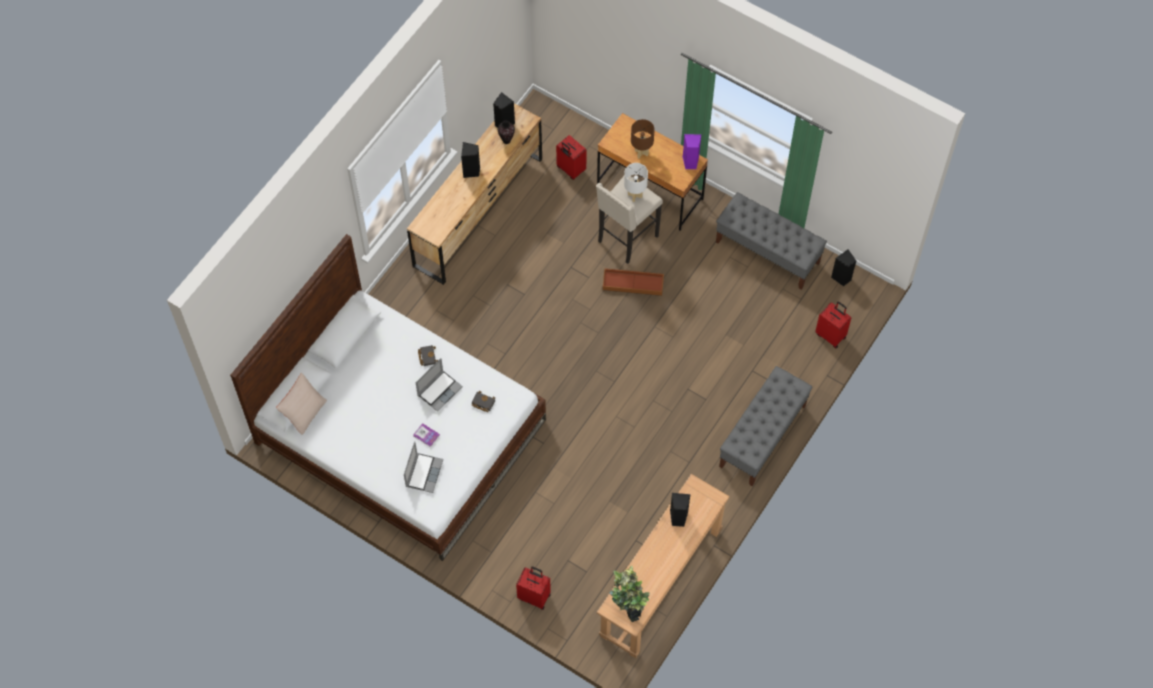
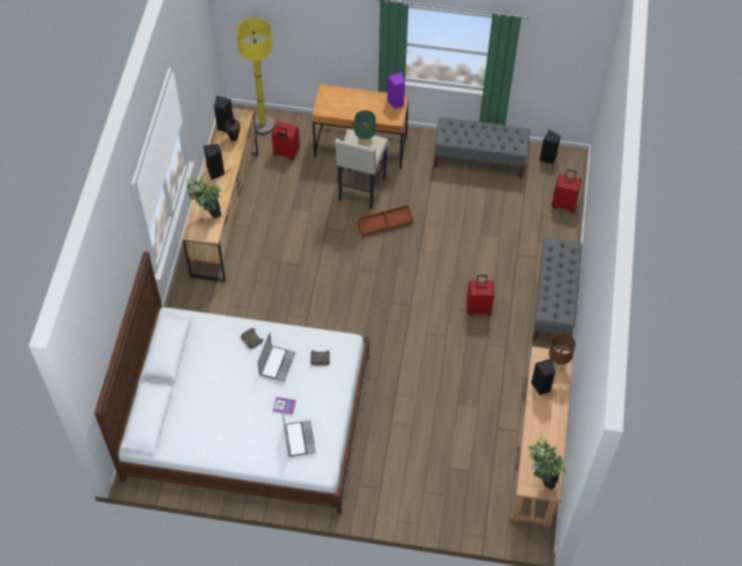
camera: 25 degrees left, 5 degrees down
beige pillow [276,373,327,435] -> none
red suitcase [516,566,551,610] -> red suitcase moved to [467,275,494,315]
white table lamp [624,163,648,202] -> green table lamp [354,110,376,147]
brown table lamp [631,119,655,159] -> brown table lamp moved to [549,333,576,372]
none -> potted plant [186,178,222,218]
none -> yellow floor lamp [236,18,275,135]

